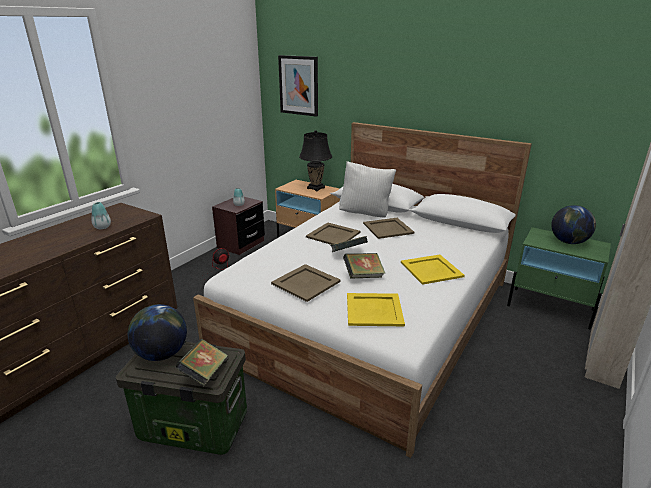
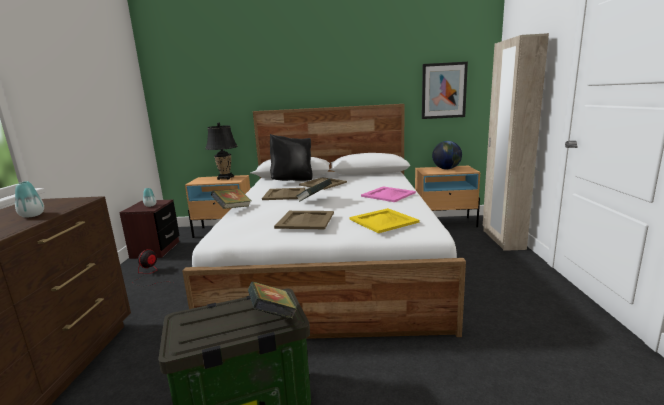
camera: 30 degrees left, 10 degrees down
globe [128,304,187,361] -> none
picture [278,55,318,117] -> picture moved to [422,62,468,119]
white pillow [339,161,396,217] -> black pillow [270,134,312,181]
book [343,253,385,279] -> book moved to [211,189,251,209]
yellow tray [401,254,465,285] -> pink tray [361,187,416,202]
green nightstand [507,227,611,329] -> beige nightstand [415,166,480,227]

